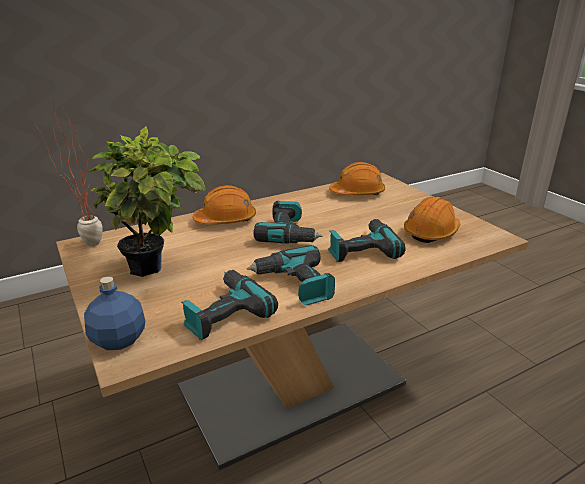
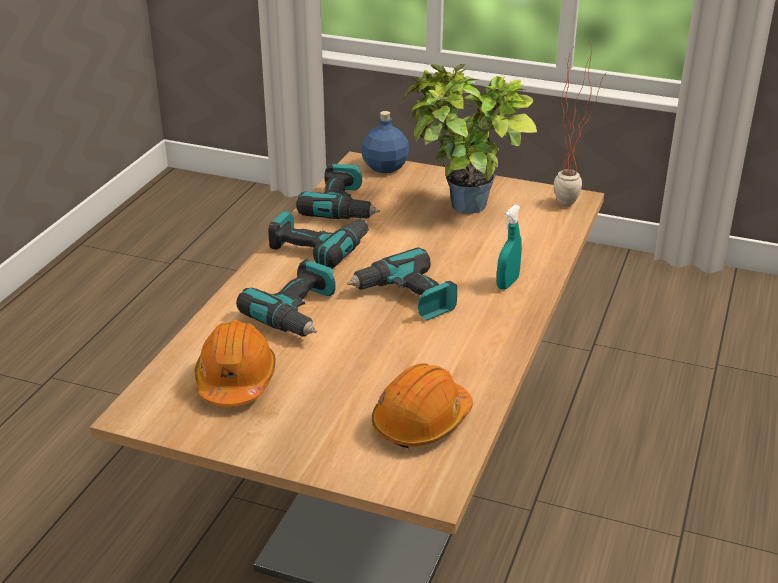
camera: 140 degrees right, 5 degrees up
orange hard hat [192,185,256,224] -> turquoise spray bottle [497,205,522,290]

